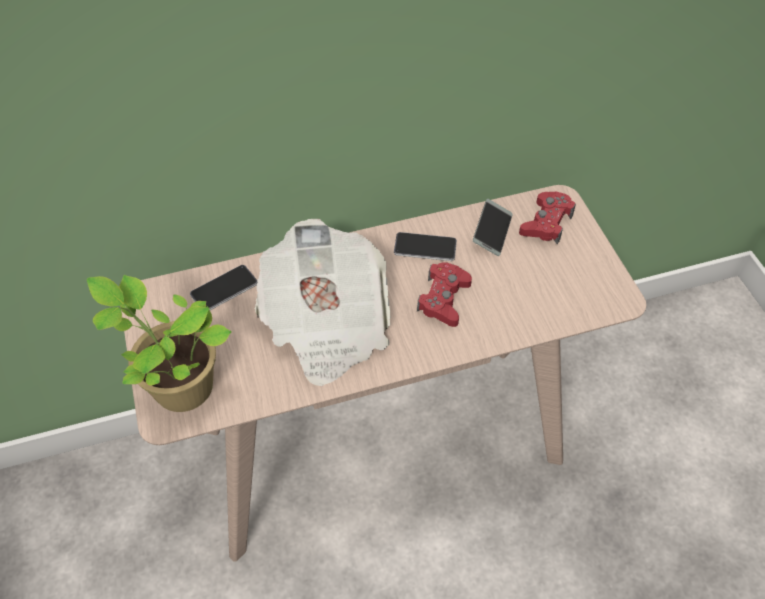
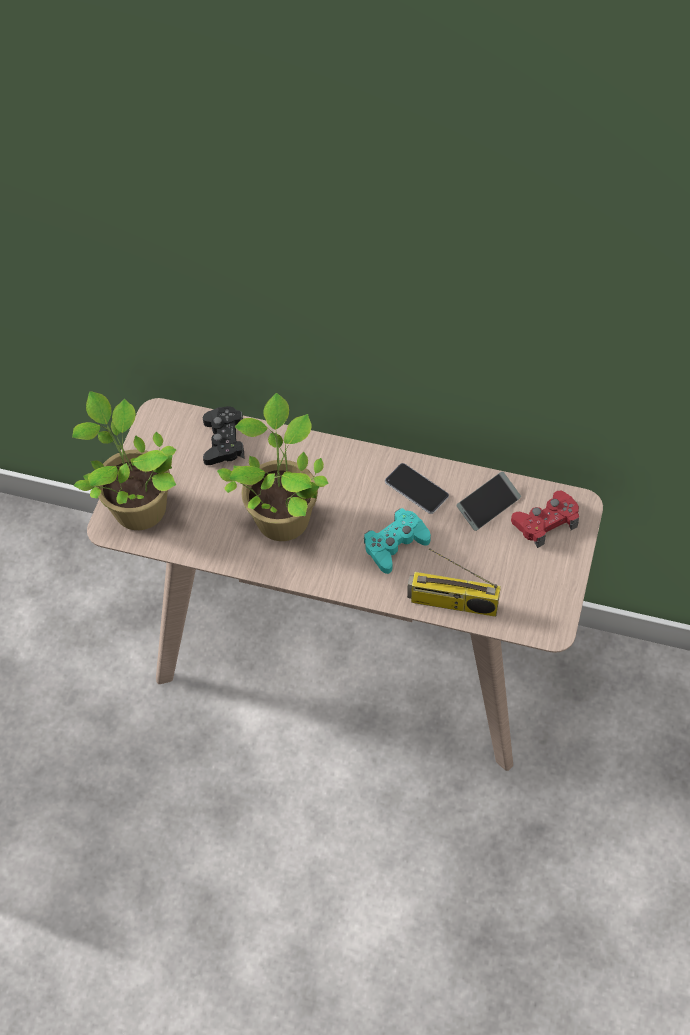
camera: 35 degrees right, 5 degrees up
phone [190,265,257,310] -> black game controller [203,406,244,465]
newspaper [254,219,390,387] -> potted plant [217,393,328,541]
red game controller [417,262,472,327] -> turquoise game controller [364,508,431,574]
none -> radio [407,548,501,617]

